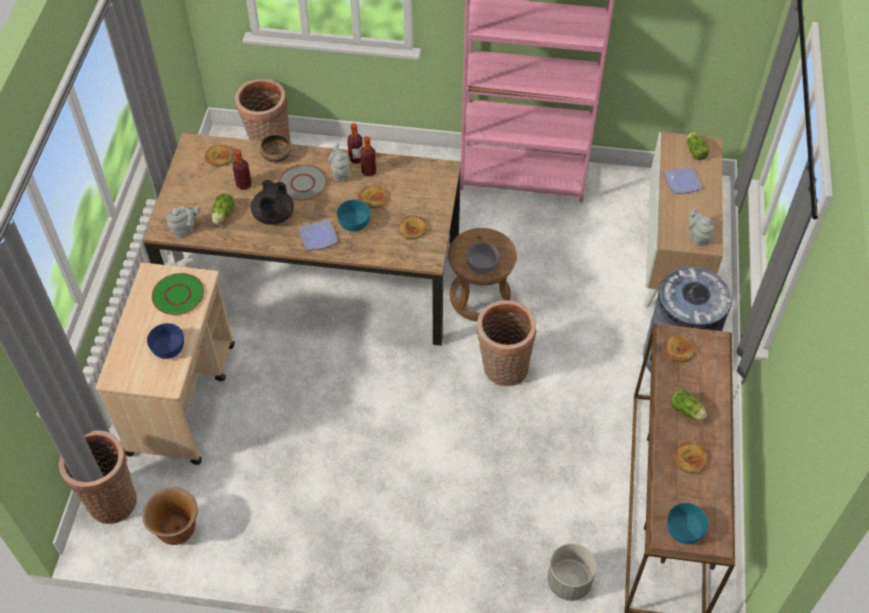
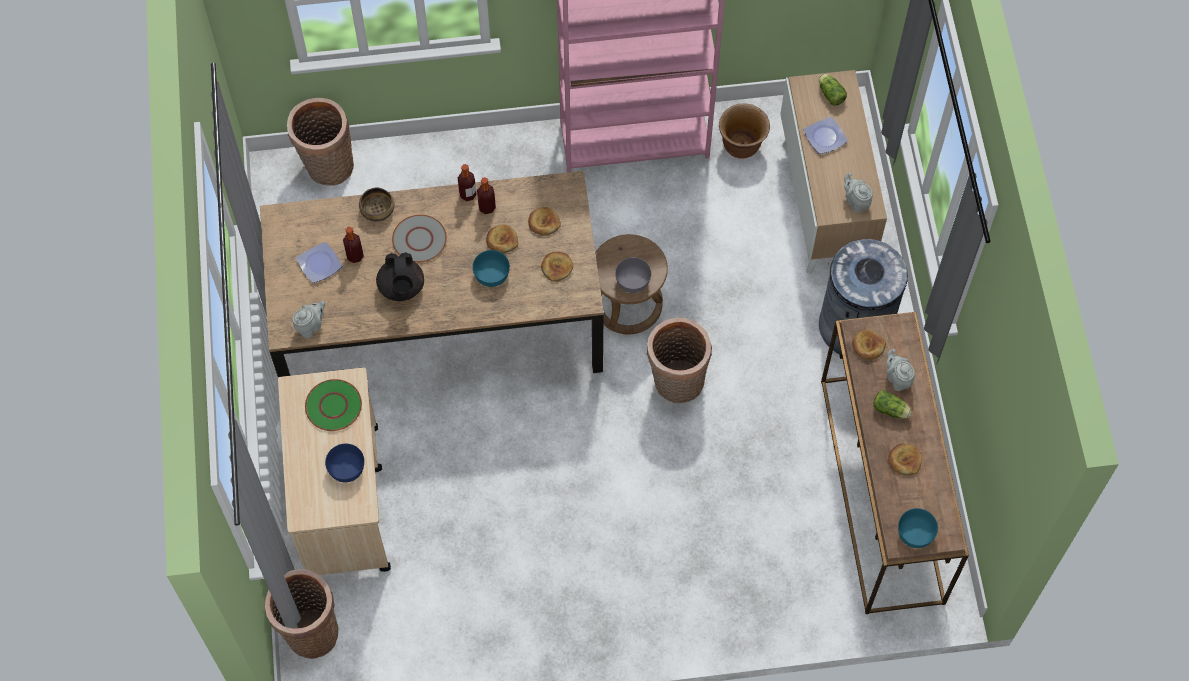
camera: 15 degrees left, 10 degrees up
brown planter [142,487,198,545] -> brown planter moved to [719,103,770,159]
bread [205,145,233,167] -> bread moved to [528,207,561,236]
lettuce [211,193,235,224] -> none
plate [299,220,337,250] -> plate moved to [296,242,342,283]
grey teapot [328,143,350,182] -> grey teapot moved to [886,349,915,391]
grey planter [547,543,596,601] -> none

